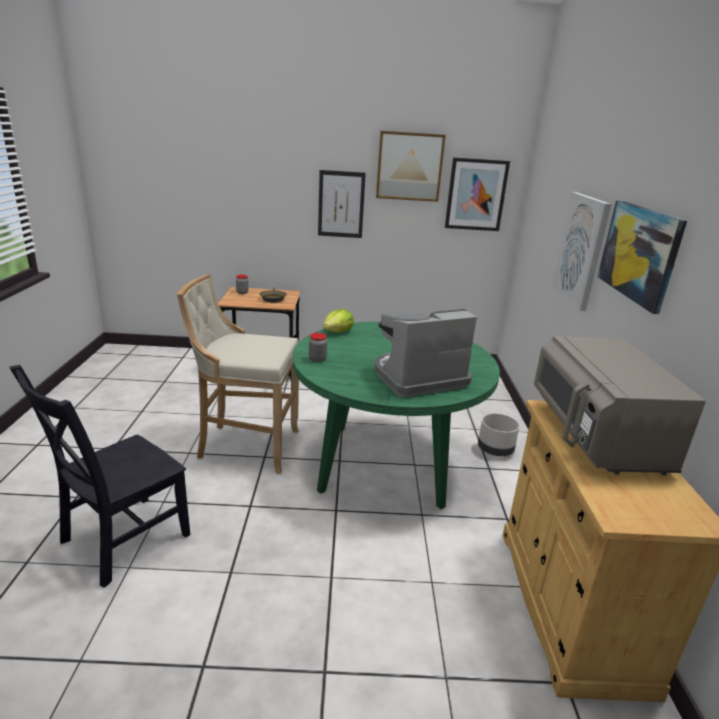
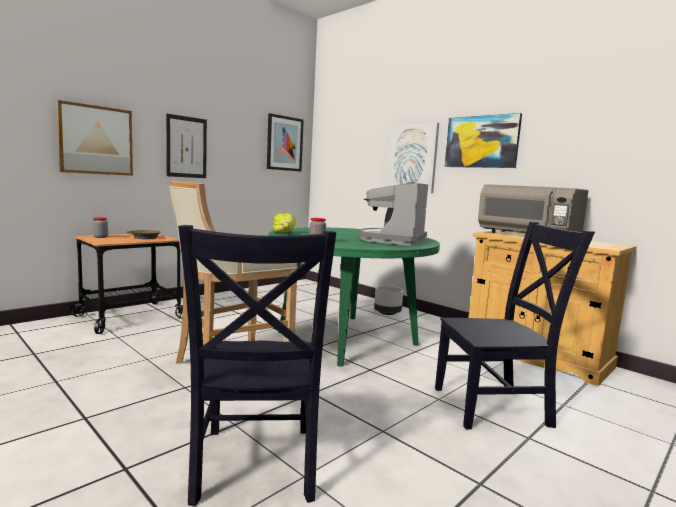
camera: 45 degrees left, 15 degrees down
picture [376,131,446,202] -> picture moved to [57,100,133,176]
none -> black chair [435,222,595,429]

